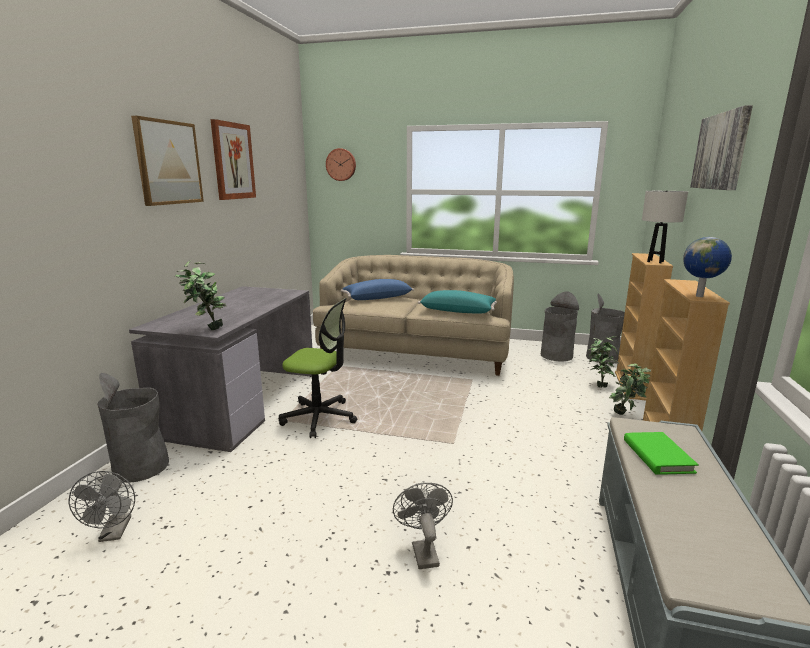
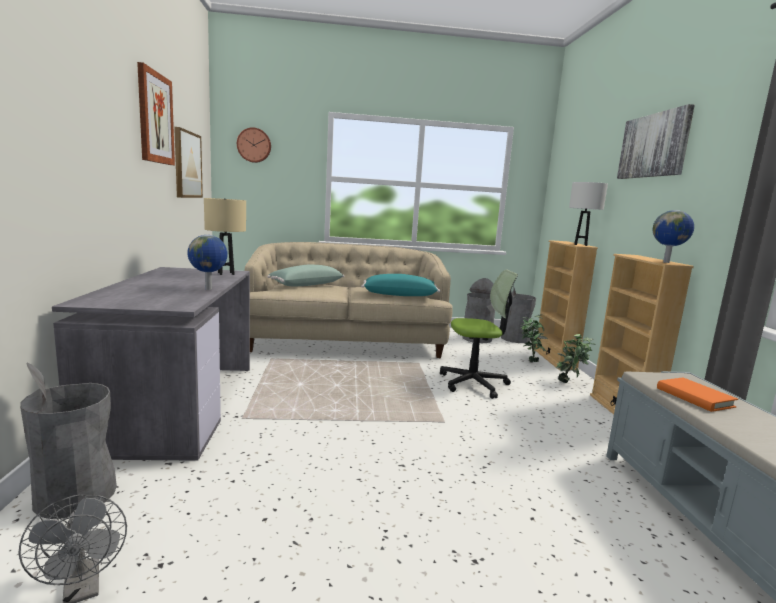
camera: 20 degrees left, 5 degrees down
picture [131,116,204,206] -> picture moved to [174,127,203,198]
potted plant [175,261,227,330] -> none
office chair [279,298,357,438] -> office chair moved to [440,269,518,399]
blue pillow [341,279,414,300] -> green pillow [267,265,344,286]
grey fan [393,483,453,569] -> none
green book [624,432,698,475] -> orange book [657,378,738,412]
none -> globe [187,235,228,290]
none -> beige table lamp [204,198,246,275]

